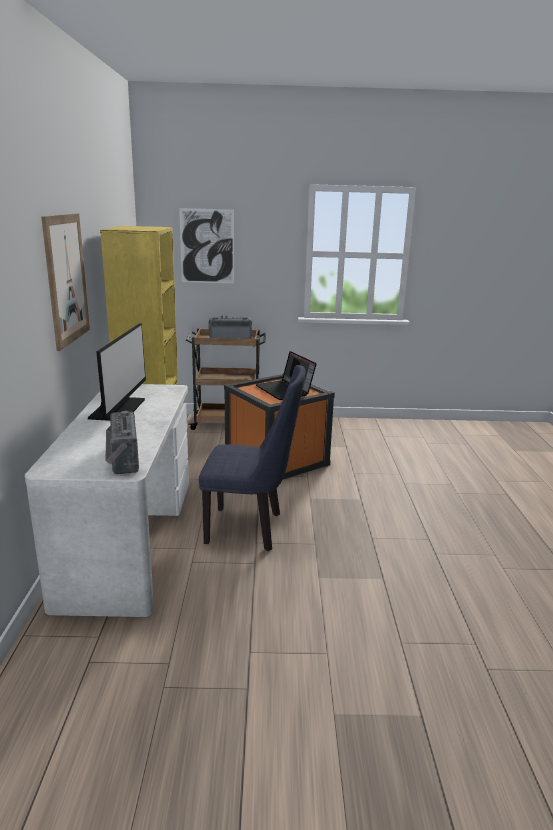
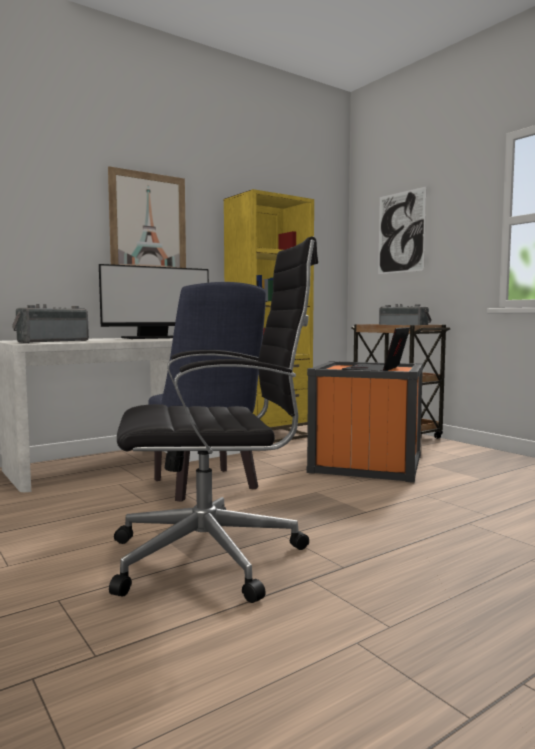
camera: 55 degrees right, 15 degrees down
none -> black office chair [109,236,318,603]

